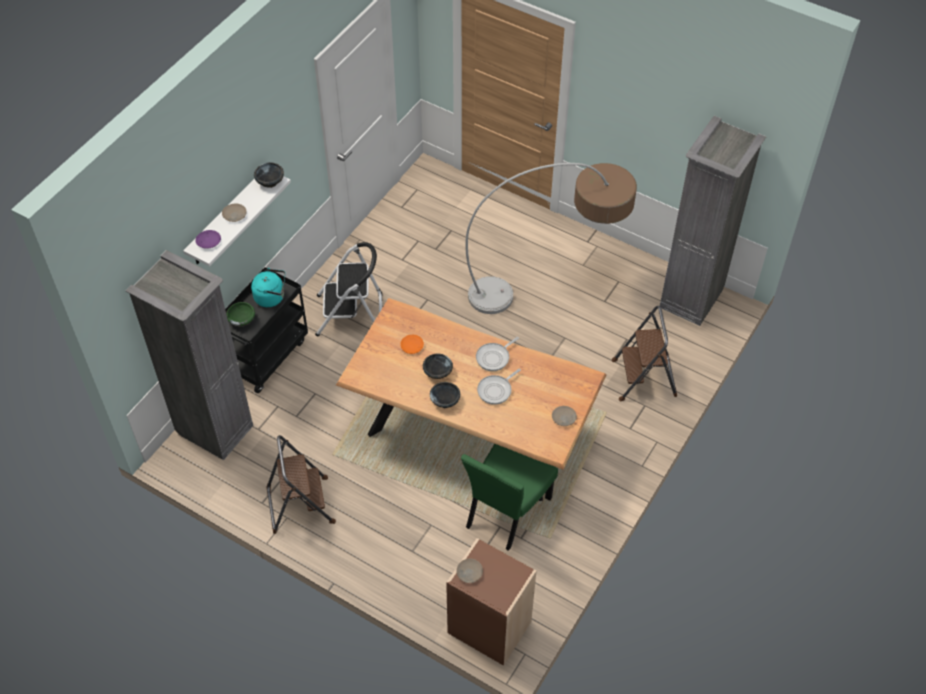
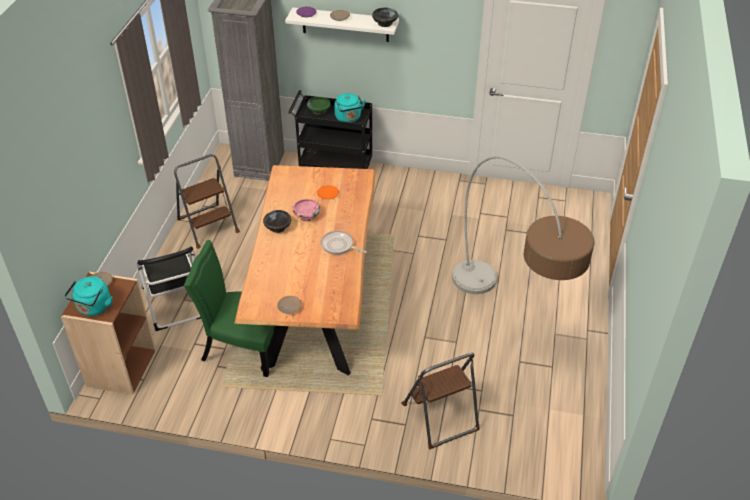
camera: 70 degrees right, 10 degrees down
step ladder [315,242,382,336] -> step ladder moved to [137,246,201,331]
black bowl [423,353,453,379] -> pink bowl [292,199,320,221]
frying pan [477,368,521,405] -> none
grey cabinet [660,116,766,326] -> none
none -> turquoise kettle [64,276,112,316]

